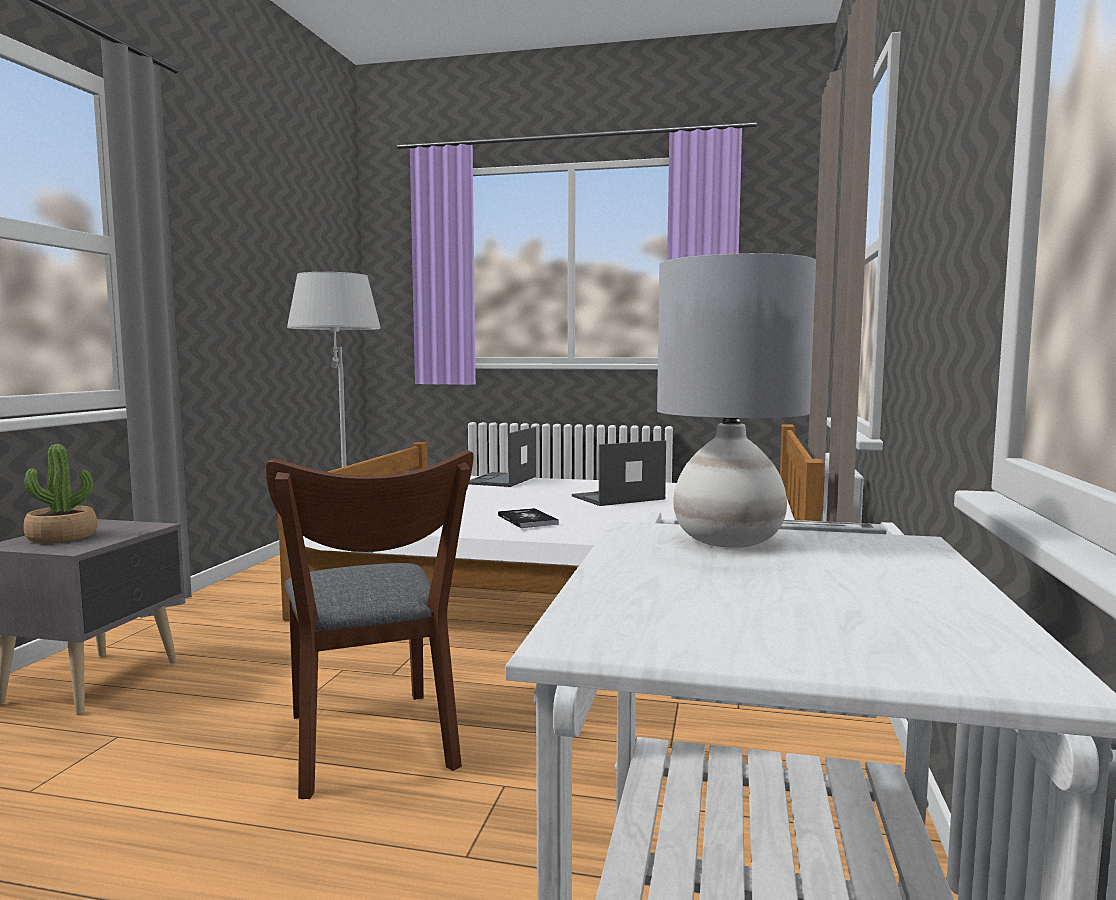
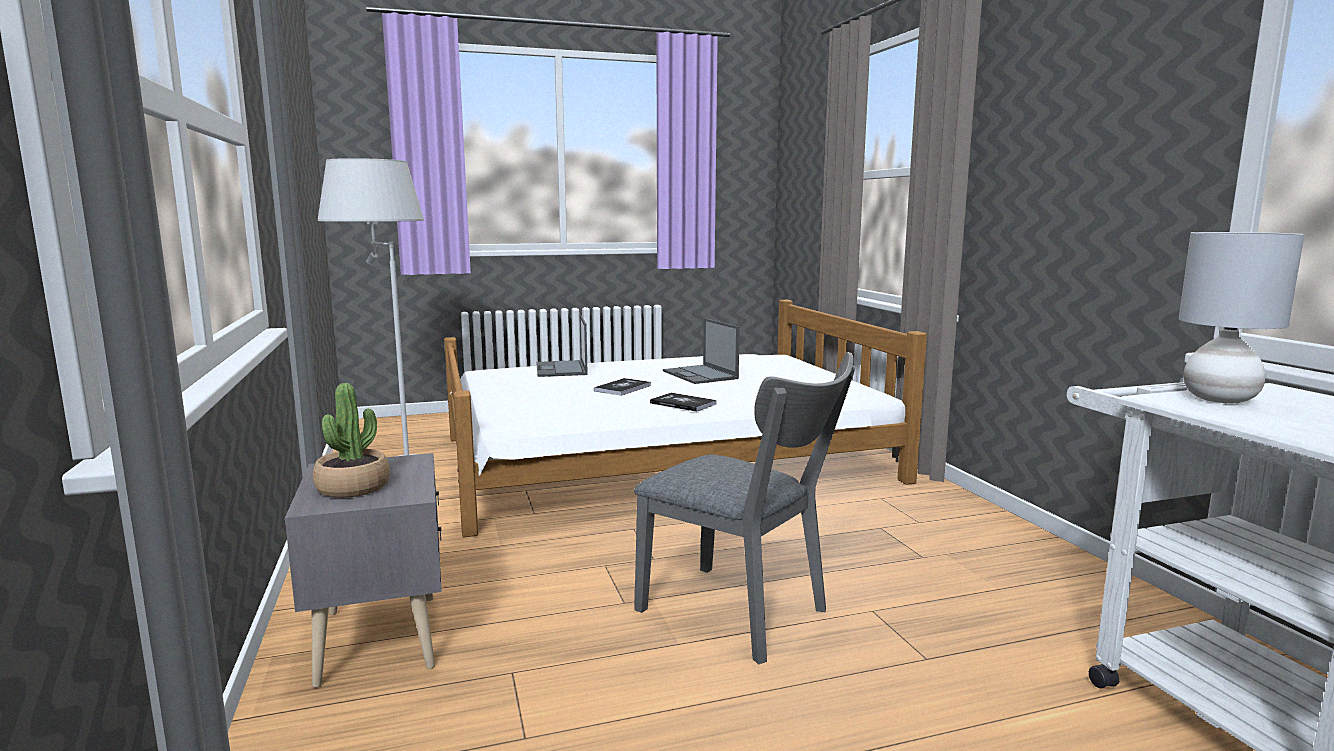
camera: 30 degrees left, 5 degrees up
brown chair [266,450,473,799] -> grey chair [634,352,855,664]
laptop [572,440,666,506] -> laptop turned 60 degrees counterclockwise [663,318,740,384]
none -> book [594,378,651,396]

